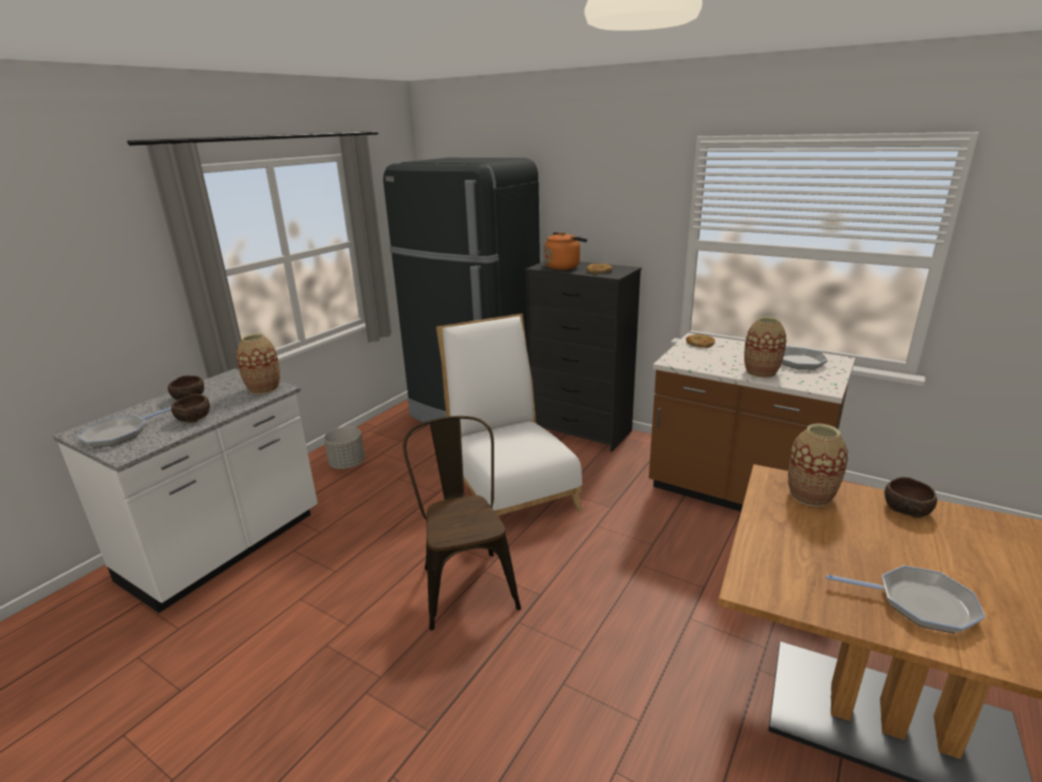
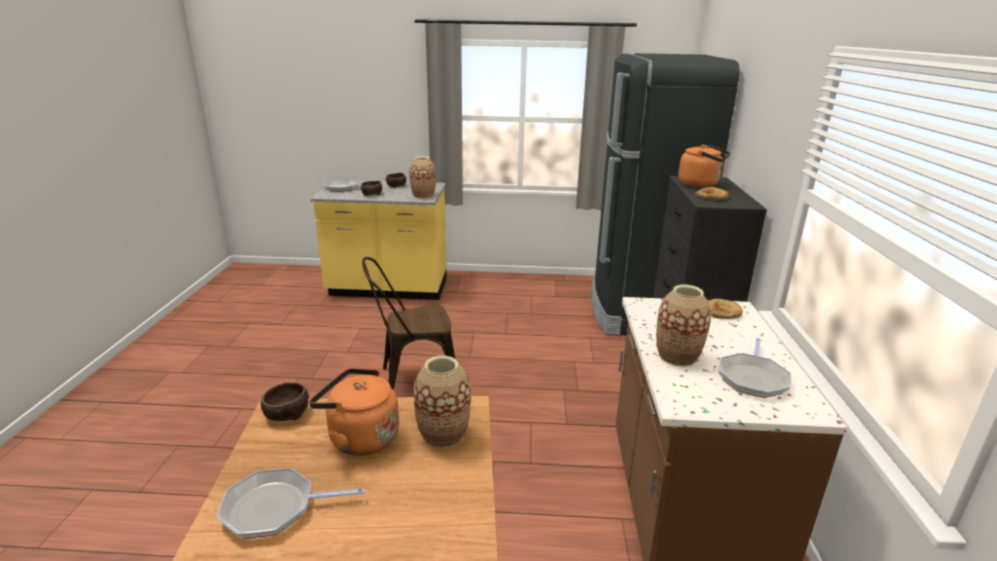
camera: 60 degrees right, 0 degrees up
white counter [53,369,318,613] -> yellow counter [310,180,447,300]
grey planter [324,427,365,469] -> none
brown chair [403,416,521,631] -> brown chair turned 150 degrees counterclockwise [362,257,455,389]
white chair [436,314,583,516] -> none
frying pan [826,565,985,633] -> frying pan turned 90 degrees clockwise [217,468,365,538]
brown bowl [885,477,937,518] -> brown bowl moved to [260,382,309,421]
none -> orange kettle [309,368,399,456]

